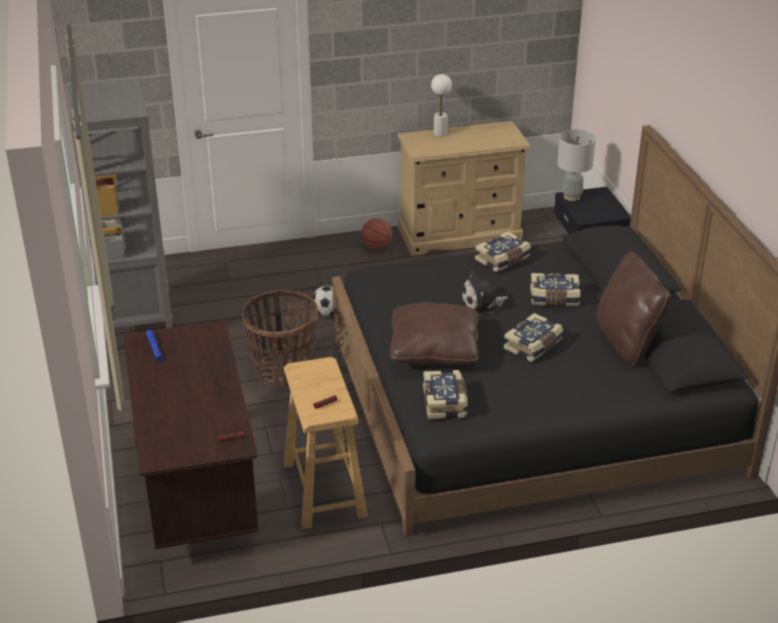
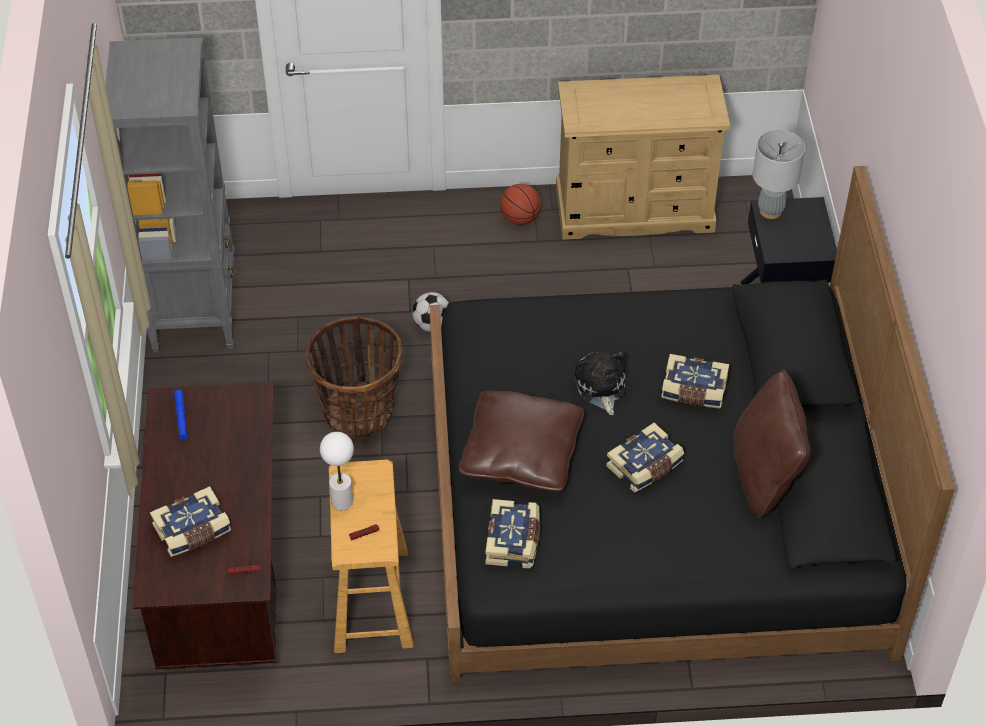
camera: 10 degrees right, 15 degrees up
white table lamp [431,74,452,137] -> white table lamp moved to [320,432,354,510]
plush toy [460,271,508,315] -> plush toy turned 90 degrees clockwise [575,351,626,415]
book [475,231,531,272] -> book moved to [150,486,231,557]

